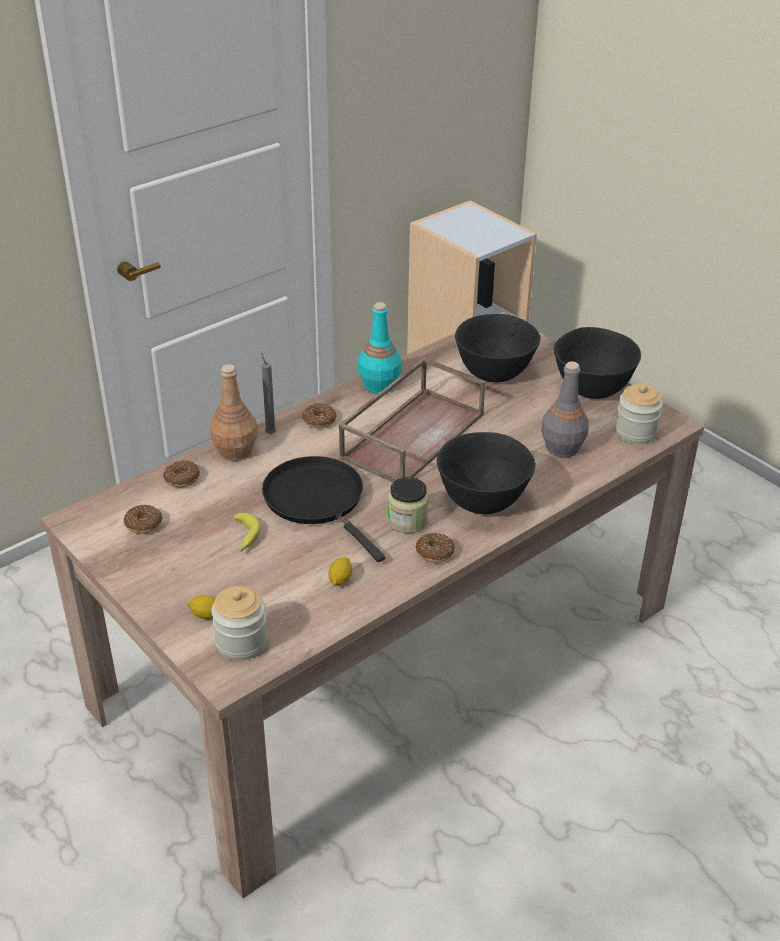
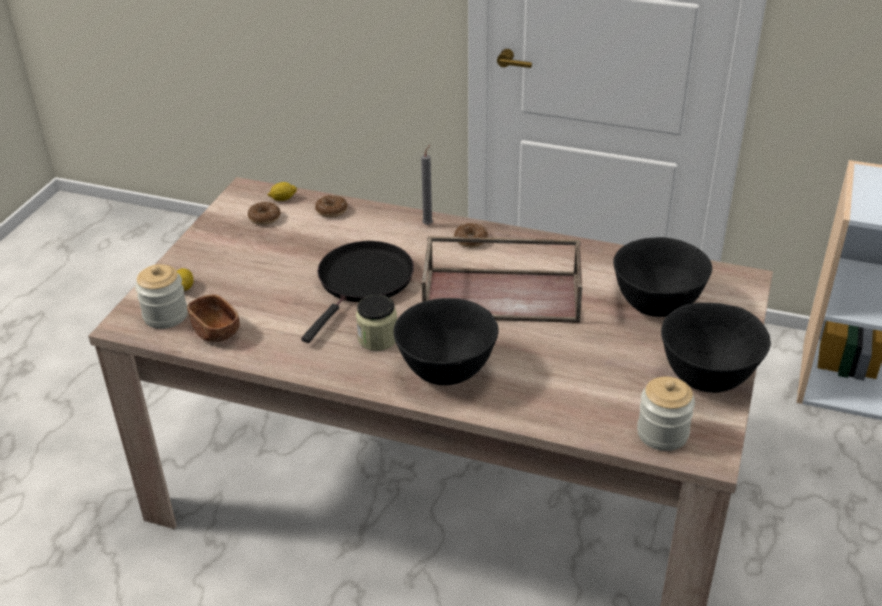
camera: 60 degrees right, 0 degrees up
brown bottle [210,364,258,461] -> none
banana [233,513,261,552] -> none
lemon [328,557,352,586] -> lemon moved to [268,182,297,201]
turquoise bottle [358,302,402,394] -> none
donut [416,532,455,563] -> none
grey bottle [541,361,589,458] -> none
none -> brown bowl [187,294,240,342]

